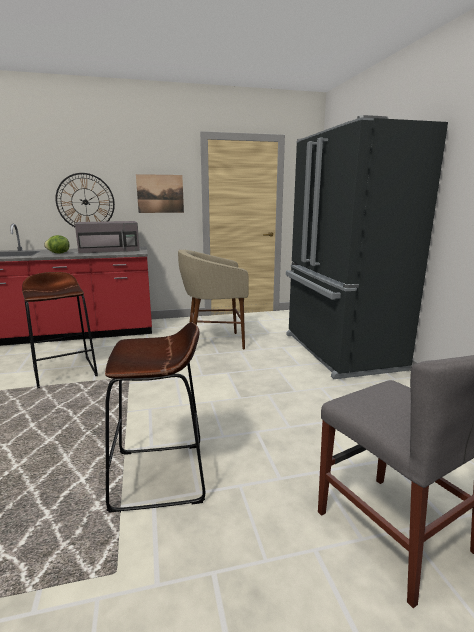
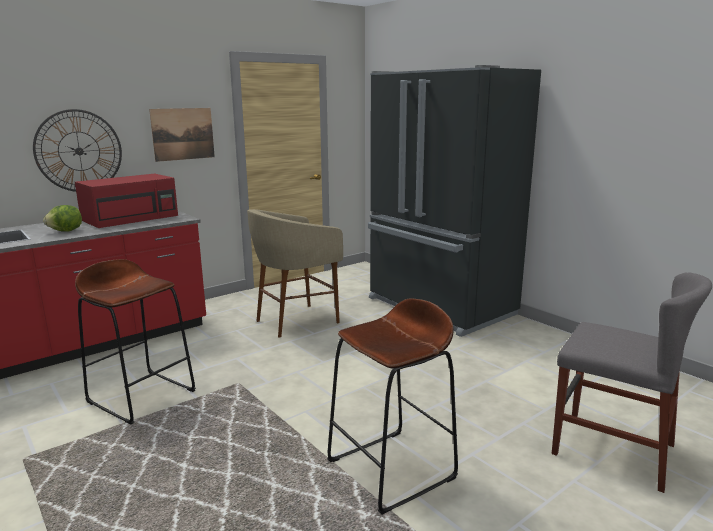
camera: 25 degrees left, 0 degrees up
grey microwave [75,221,140,254] -> red microwave [75,174,178,228]

